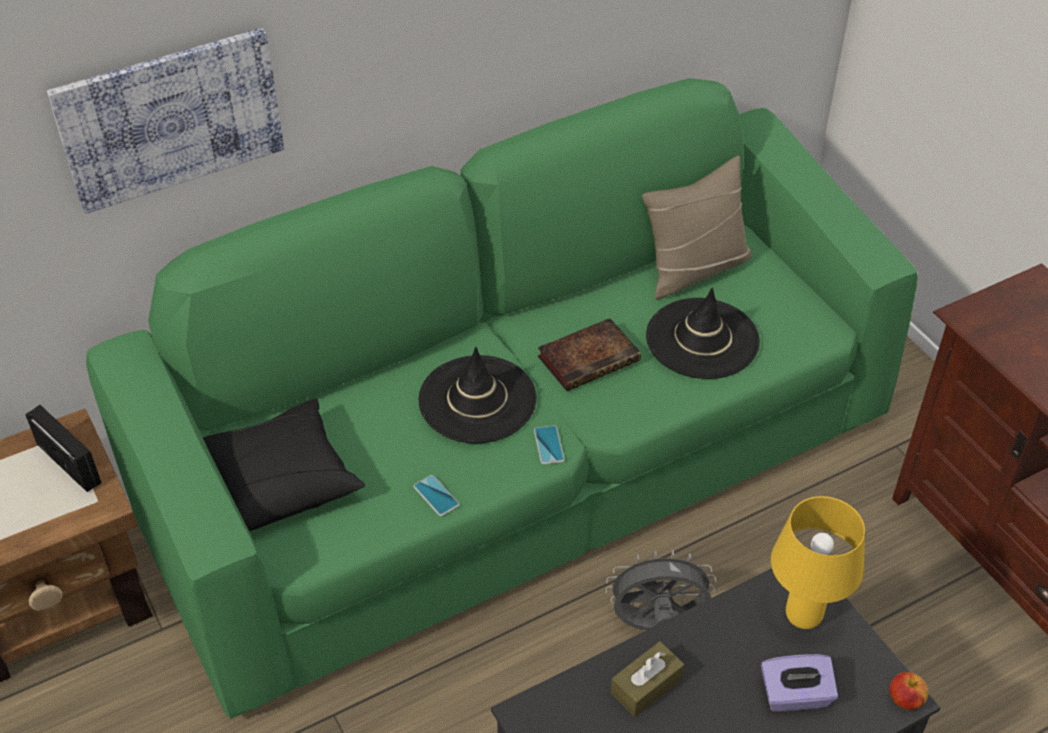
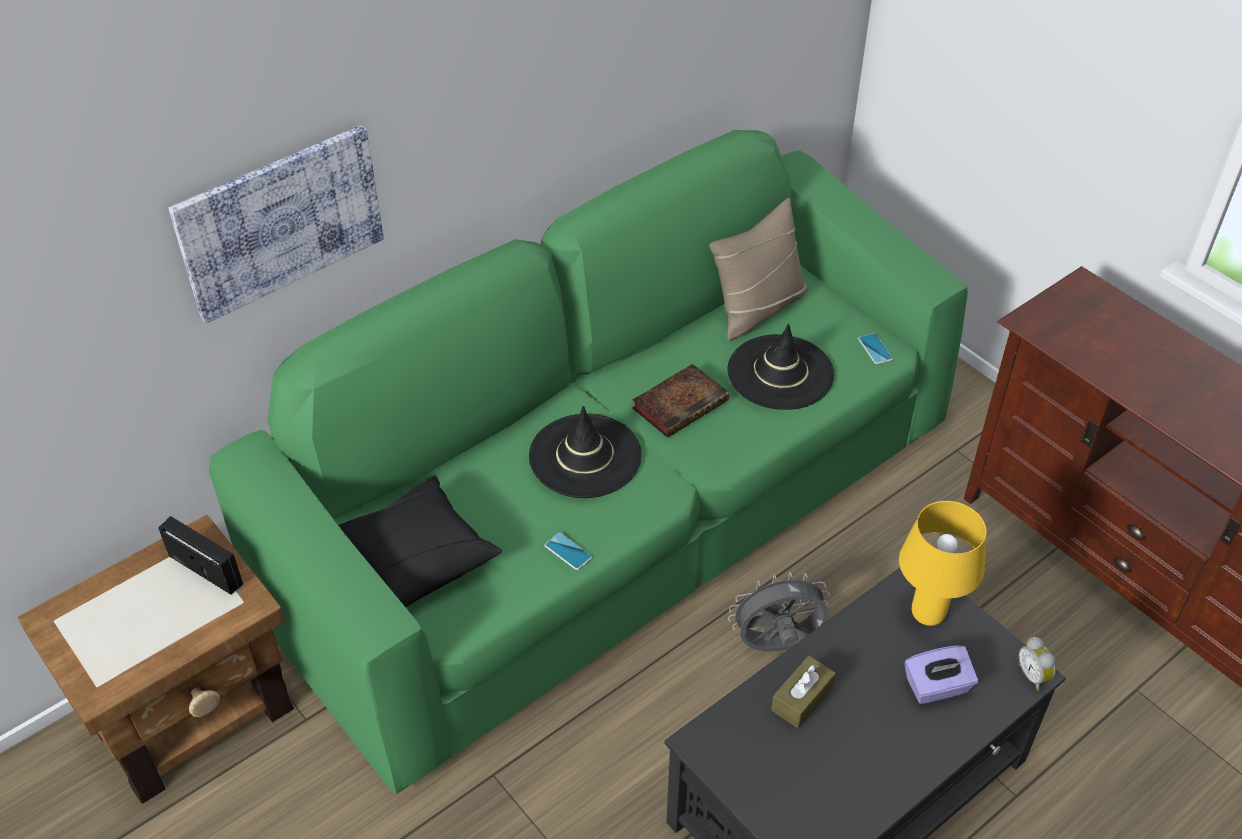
camera: 10 degrees left, 0 degrees up
phone [534,425,565,464] -> phone moved to [858,333,893,364]
apple [890,672,928,710] -> alarm clock [1018,637,1056,691]

